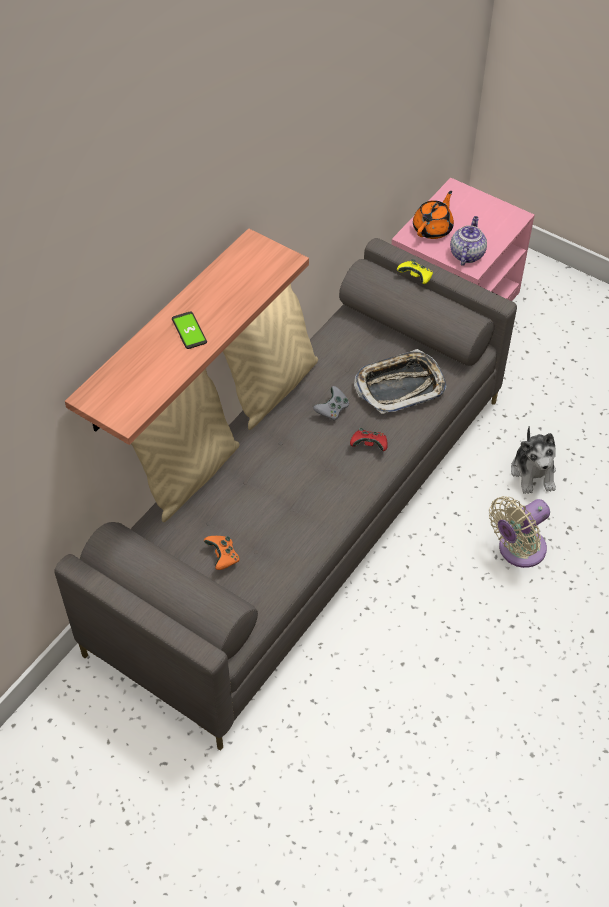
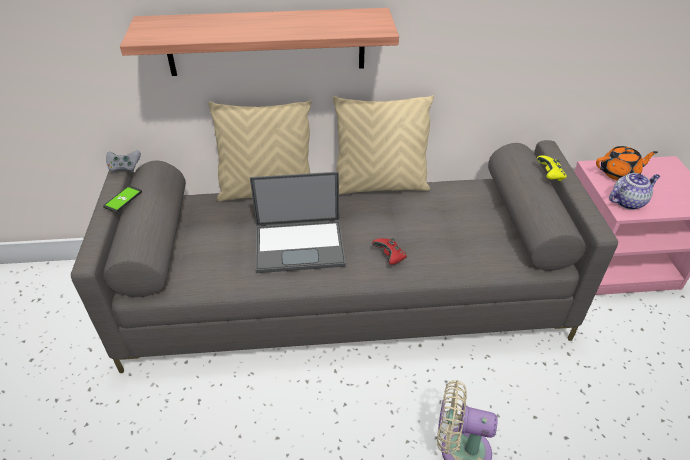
camera: 50 degrees right, 10 degrees down
phone [172,311,207,349] -> phone moved to [103,186,142,212]
orange game controller [204,536,240,570] -> none
grey game controller [313,386,349,421] -> grey game controller moved to [106,150,141,173]
tray [354,349,447,414] -> none
plush toy [511,426,556,494] -> none
none -> laptop [250,172,346,273]

